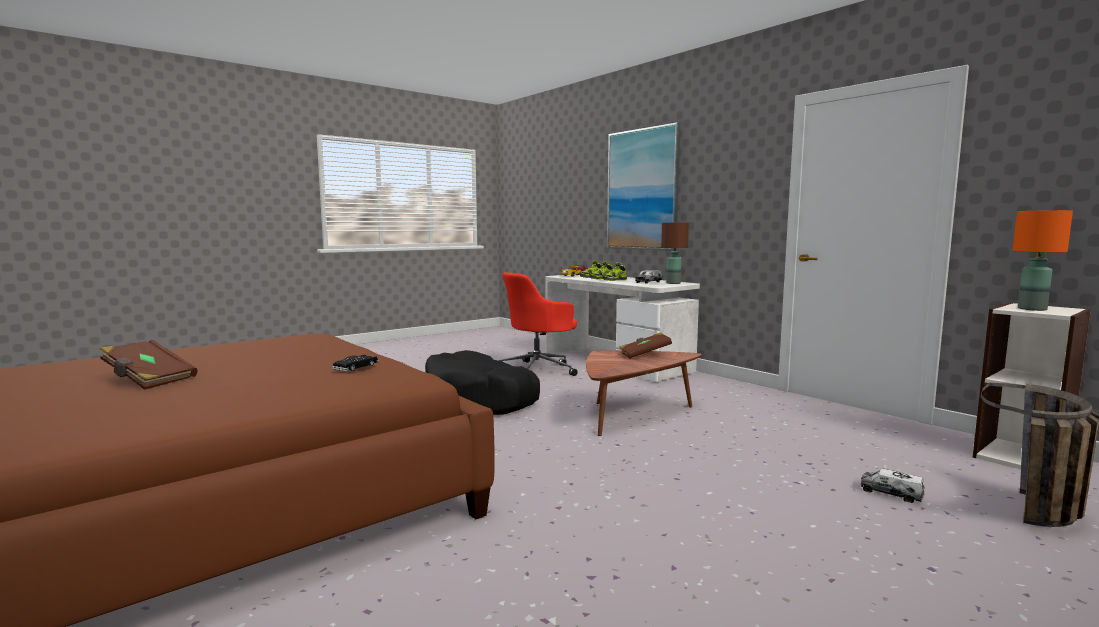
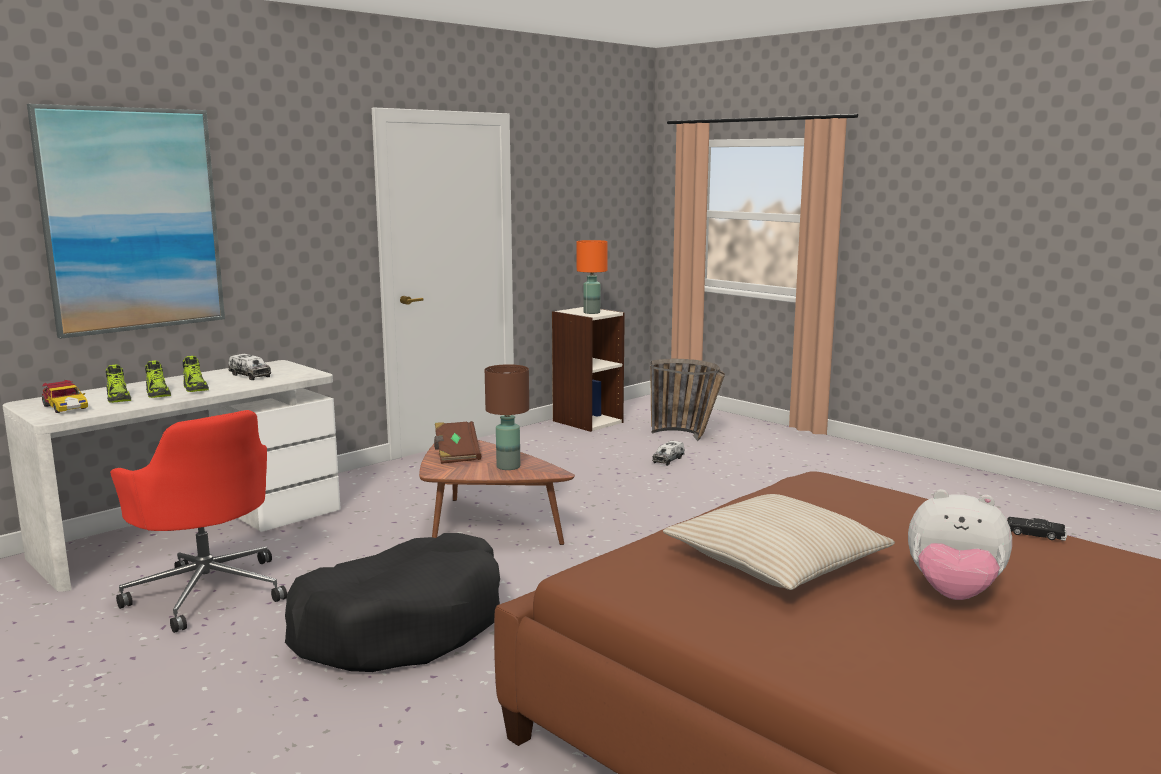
camera: 95 degrees left, 5 degrees up
brown book [100,340,198,390] -> plush toy [908,489,1012,600]
black toy car [332,355,379,371] -> black toy car moved to [1007,517,1067,541]
brown table lamp [661,223,689,284] -> brown table lamp moved to [485,364,529,470]
none -> beige pillow [663,494,895,590]

